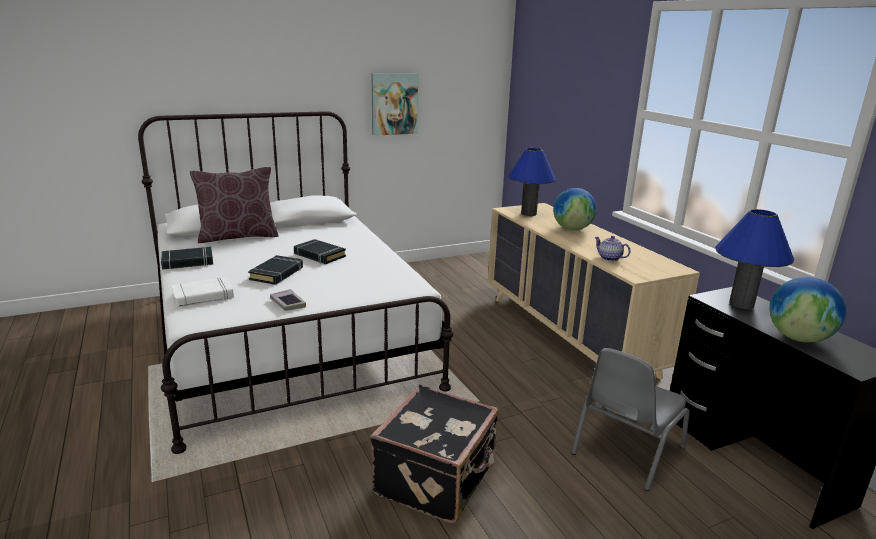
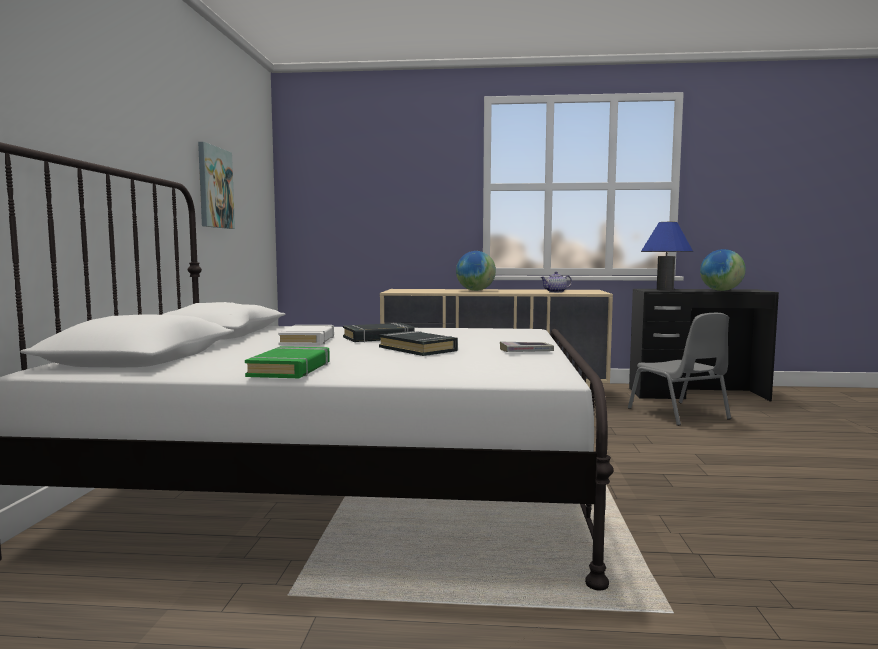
camera: 60 degrees left, 15 degrees down
black book [161,247,213,270] -> green book [245,346,330,378]
white book [171,277,234,307] -> white book moved to [278,325,334,345]
brown pillow [190,167,279,243] -> none
black suitcase [370,385,499,523] -> none
blue table lamp [508,148,556,216] -> none

